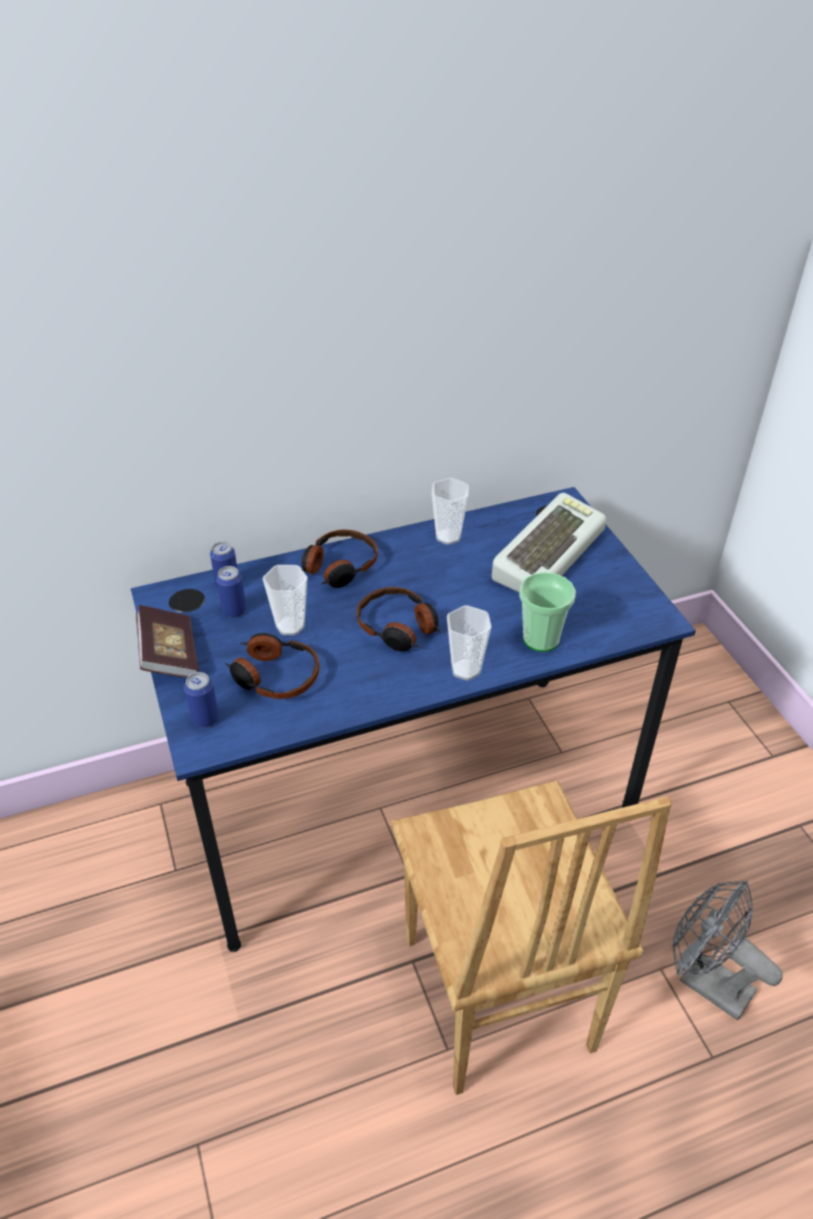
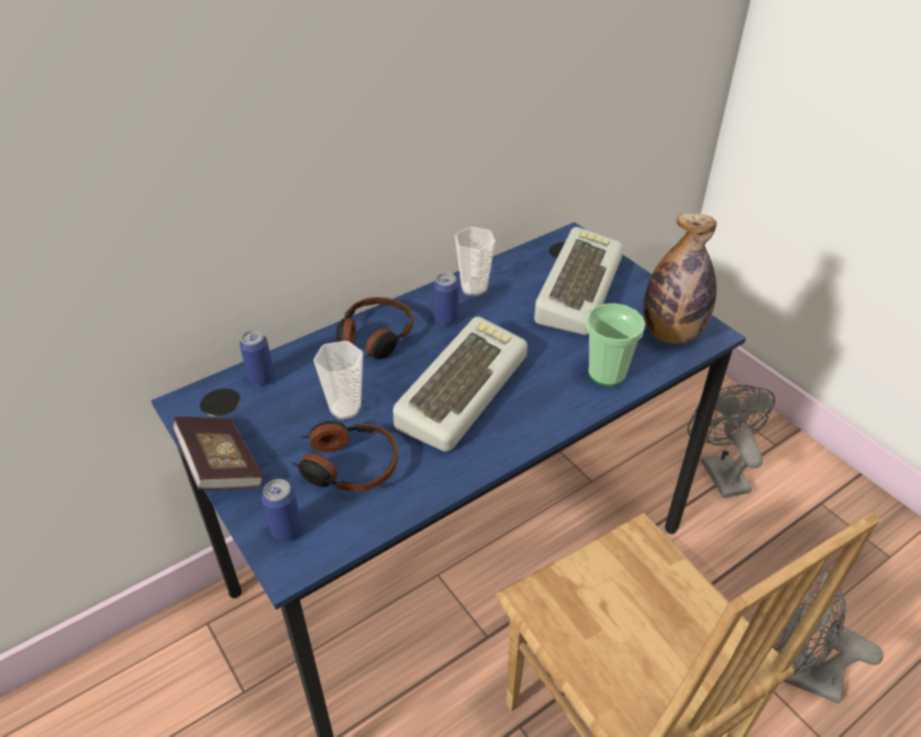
camera: 15 degrees left, 0 degrees up
can [216,566,246,618] -> can moved to [434,273,459,325]
headphones [356,587,441,652] -> keyboard [393,316,527,452]
cup [447,605,491,681] -> none
none -> bottle [643,213,717,344]
none -> grey fan [687,384,775,498]

